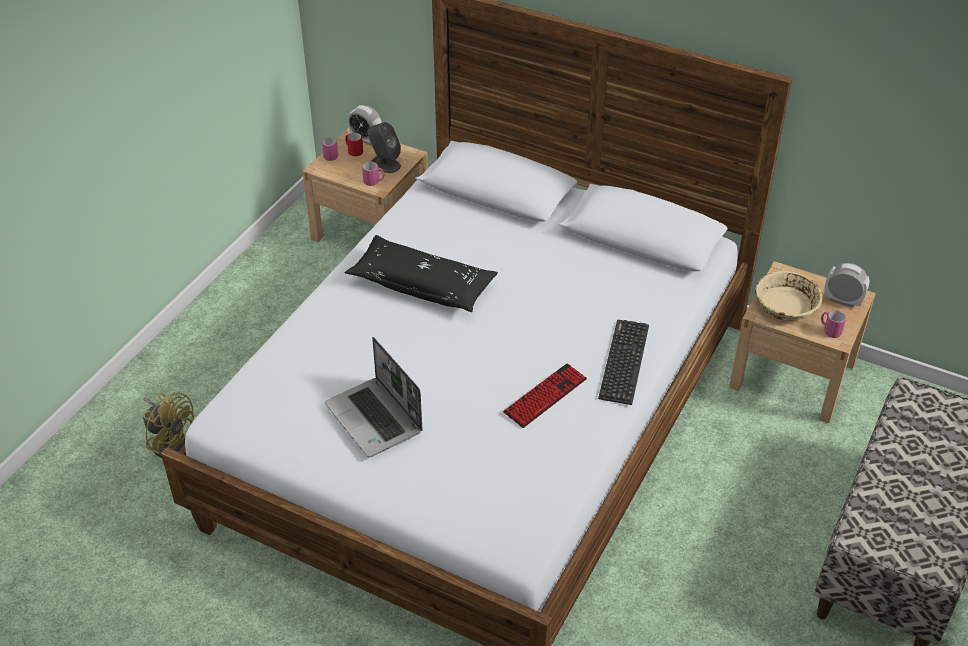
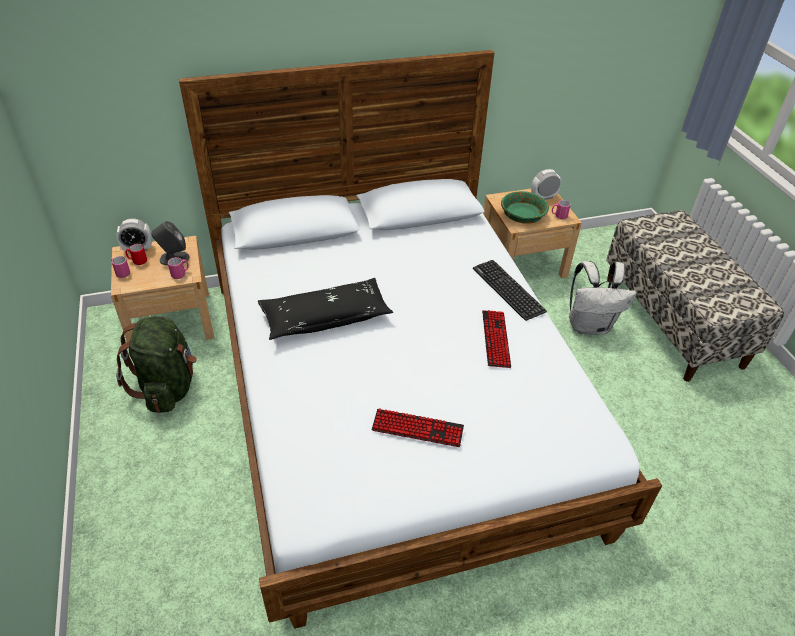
camera: 45 degrees left, 0 degrees up
yellow fan [143,392,194,458] -> none
laptop [325,337,423,457] -> keyboard [371,408,464,447]
beige bowl [755,271,822,321] -> green bowl [501,191,549,224]
none -> green backpack [116,316,197,413]
none -> white backpack [569,261,636,335]

